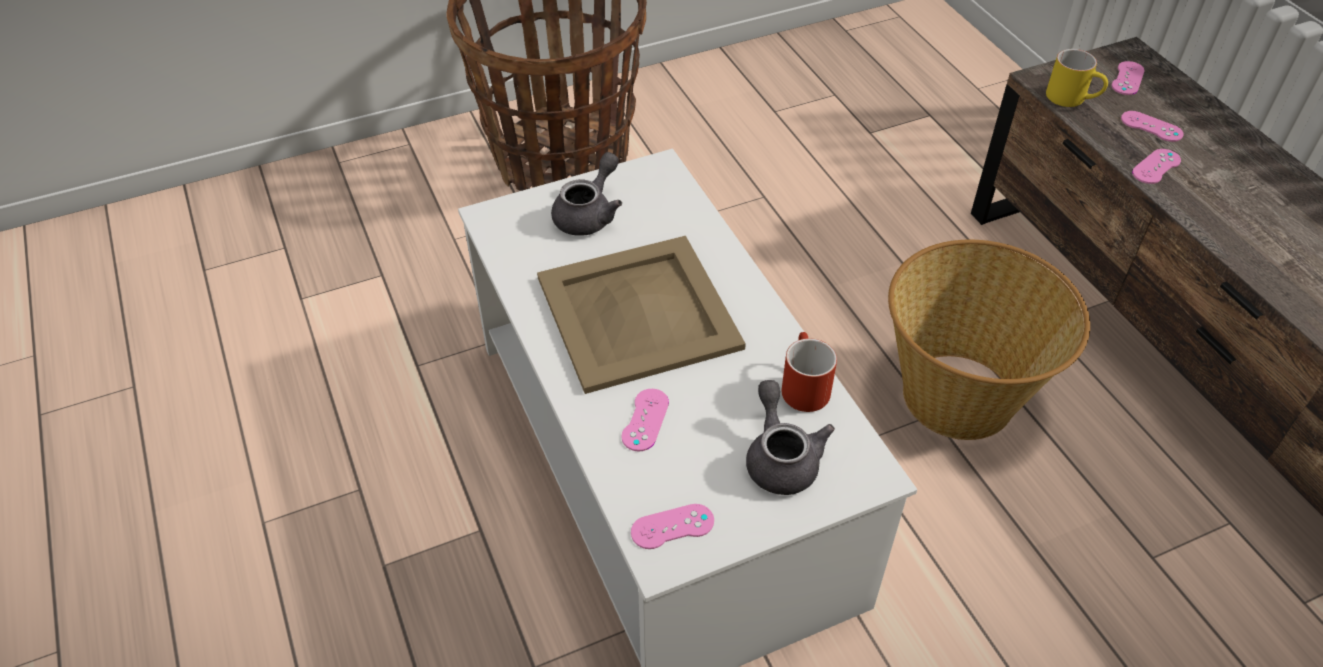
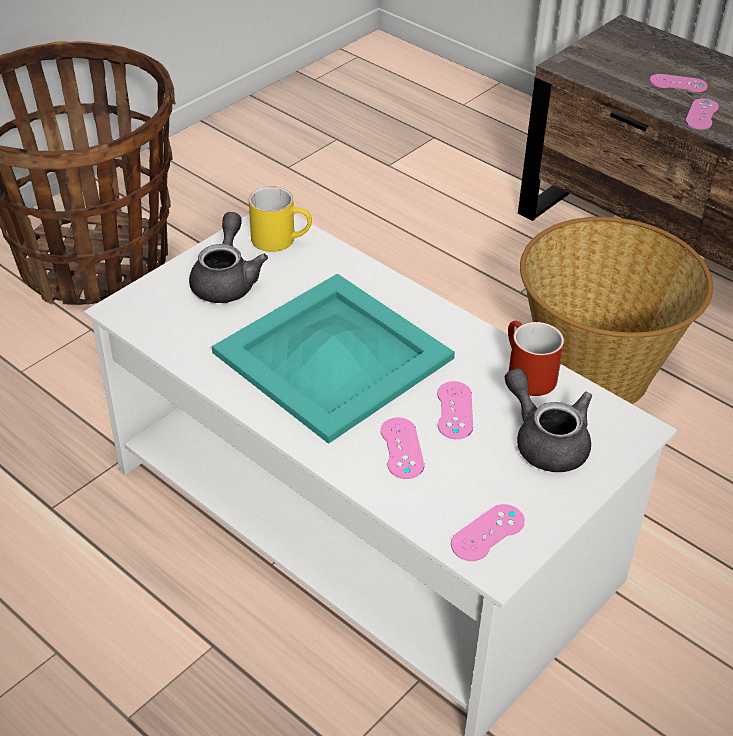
camera: 25 degrees left, 5 degrees down
beige tray [537,236,746,394] -> turquoise tray [212,274,455,444]
yellow mug [1046,49,1108,107] -> yellow mug moved to [249,187,312,252]
pink game controller [1112,61,1145,95] -> pink game controller moved to [437,381,473,439]

